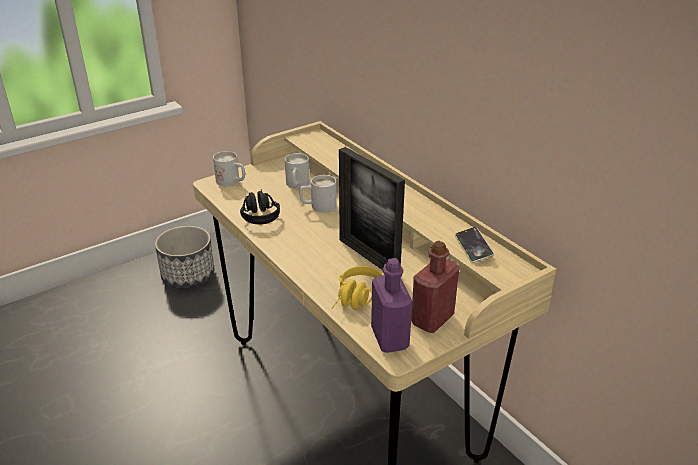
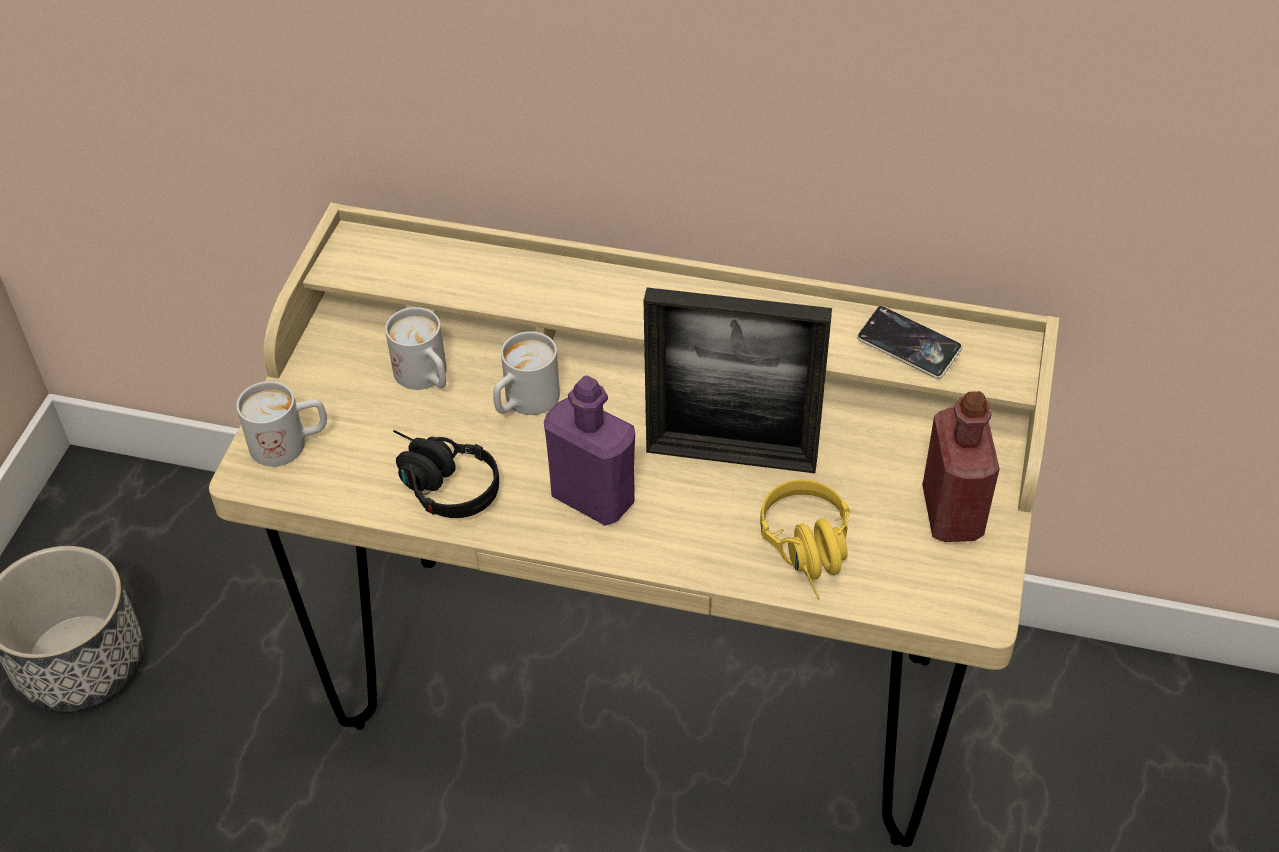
camera: 40 degrees left, 15 degrees up
purple bottle [371,258,413,353] -> purple bottle moved to [544,375,635,526]

